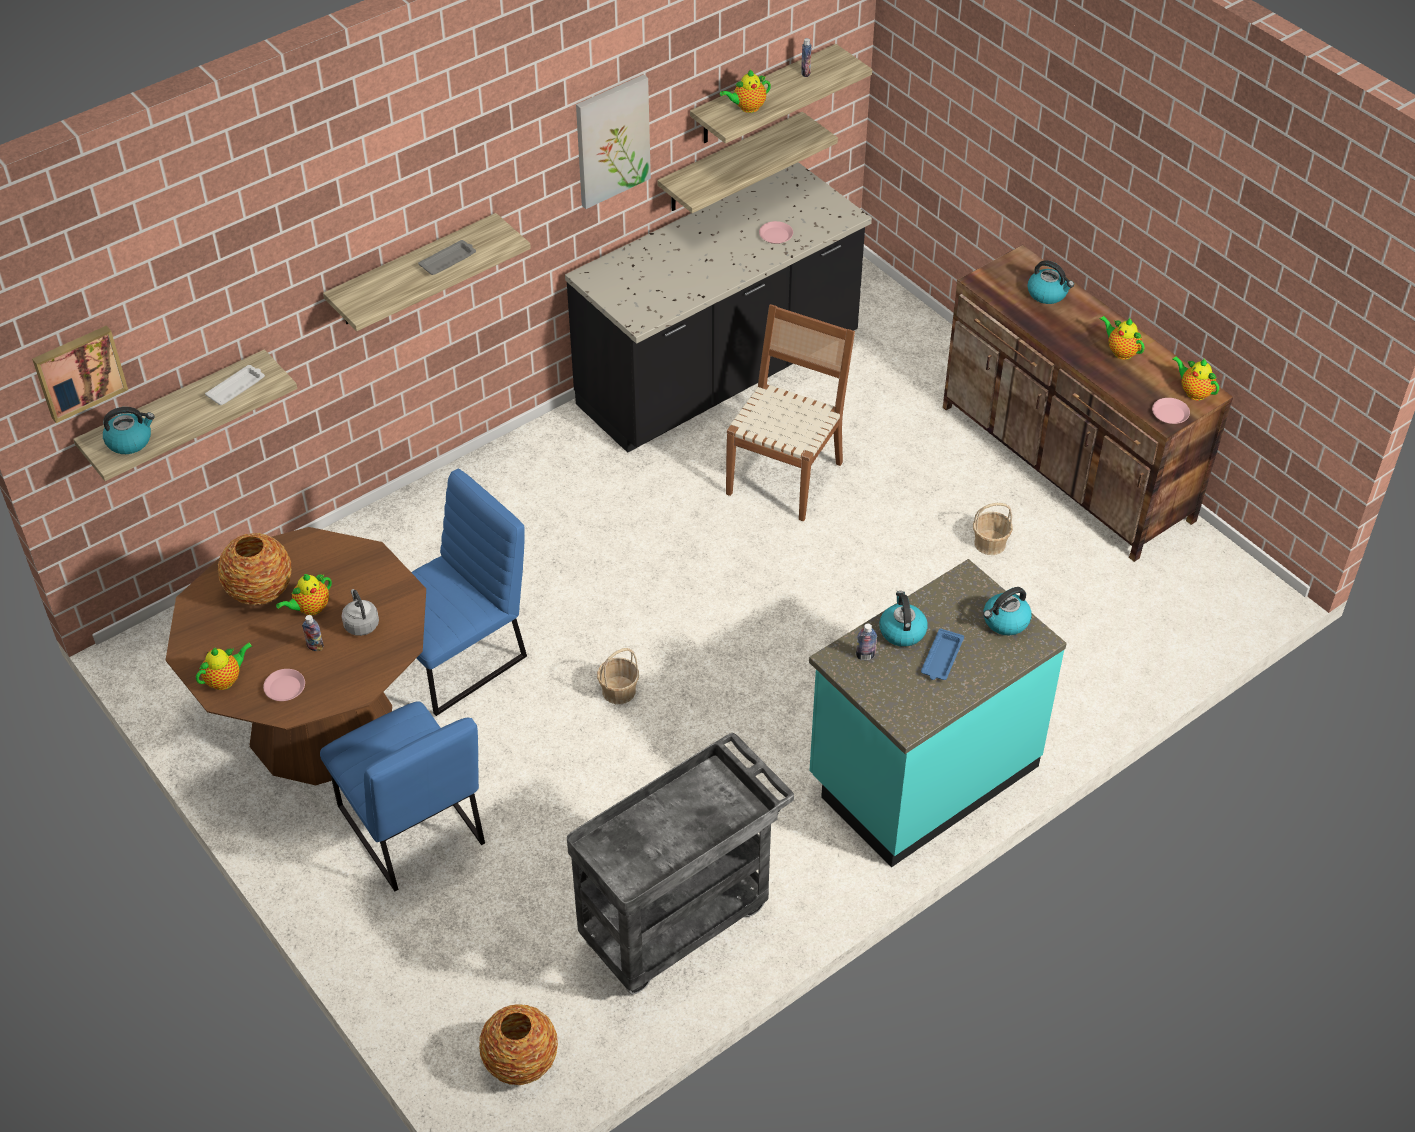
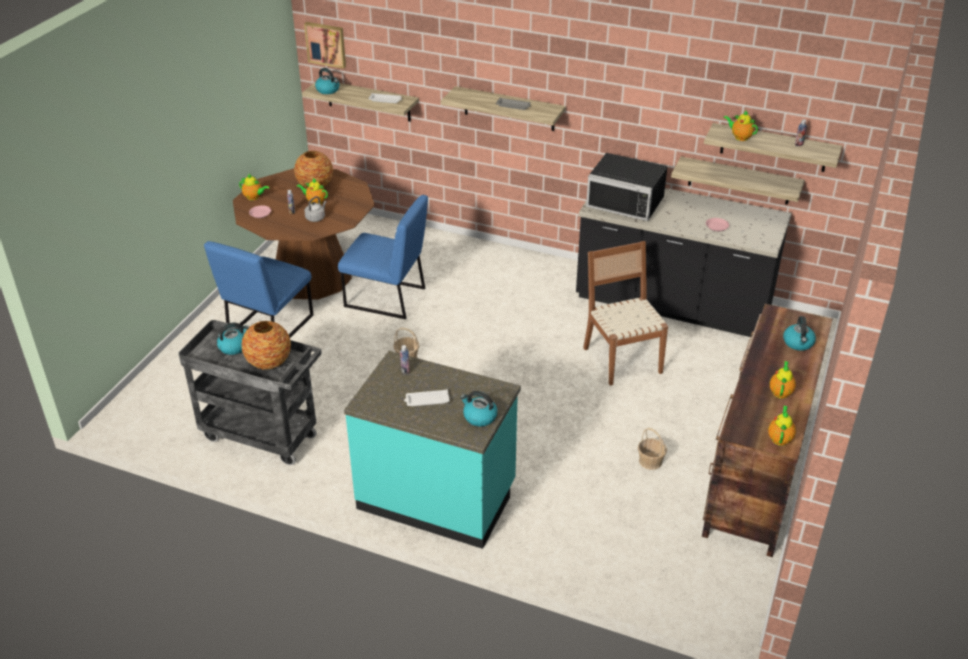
camera: 60 degrees right, 10 degrees down
vase [479,1004,558,1085] -> vase moved to [241,321,291,369]
picture [576,74,651,209] -> none
chair [726,304,855,521] -> chair turned 105 degrees counterclockwise [583,241,668,386]
kettle [879,591,928,647] -> kettle moved to [217,323,249,355]
blue tray [921,628,964,680] -> white tray [404,389,450,406]
pink plate [1152,398,1190,424] -> none
none -> black microwave [586,153,668,221]

